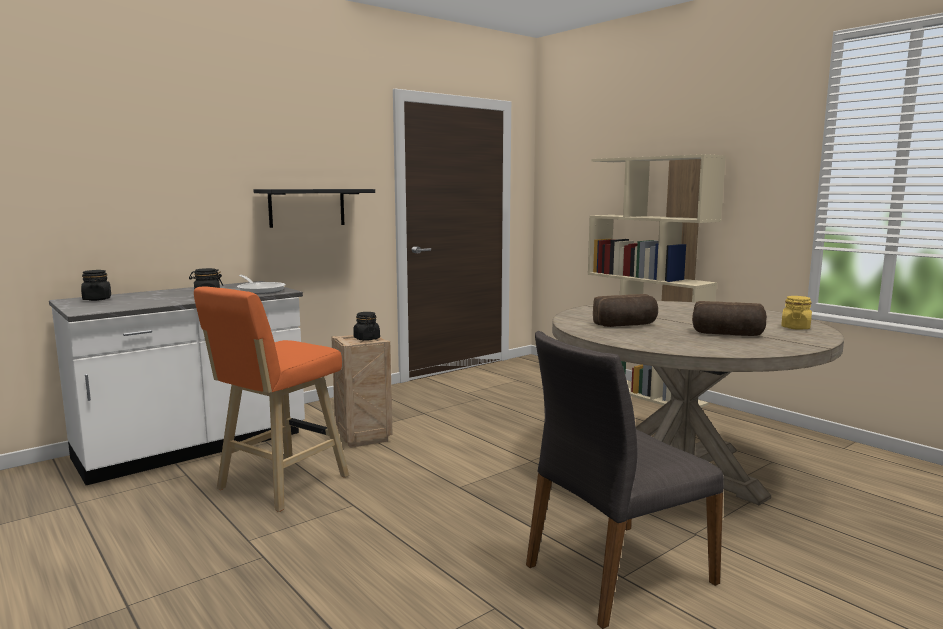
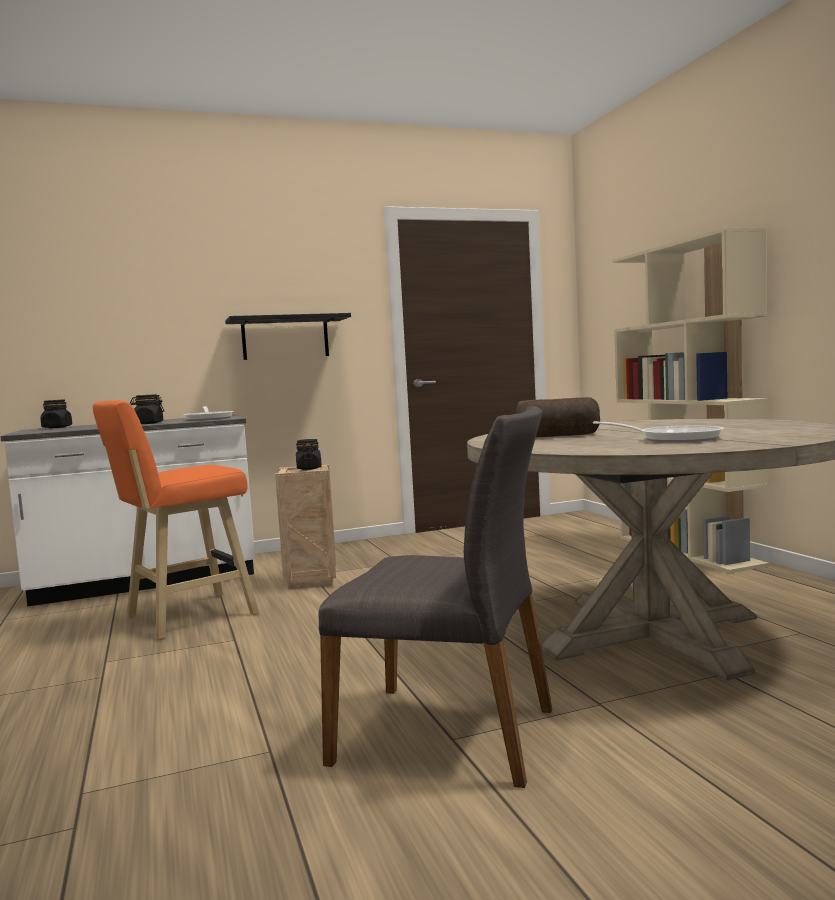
camera: 20 degrees right, 5 degrees down
grey chair [526,331,724,629] -> grey chair turned 150 degrees counterclockwise [319,406,552,788]
bread [692,301,767,336] -> frying pan [593,421,724,442]
yellow jar [781,296,812,330] -> none

